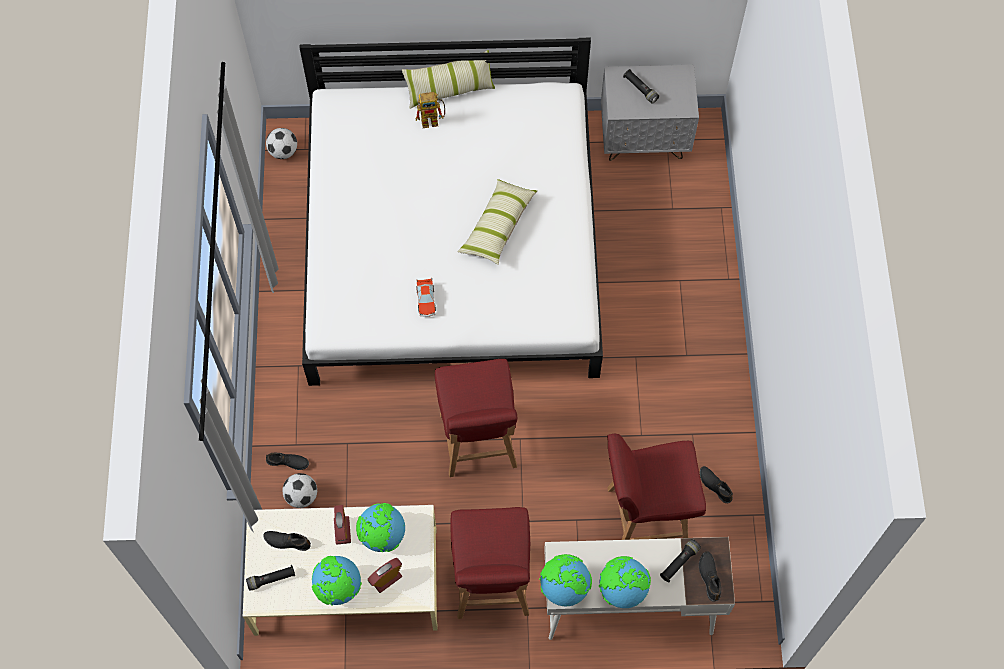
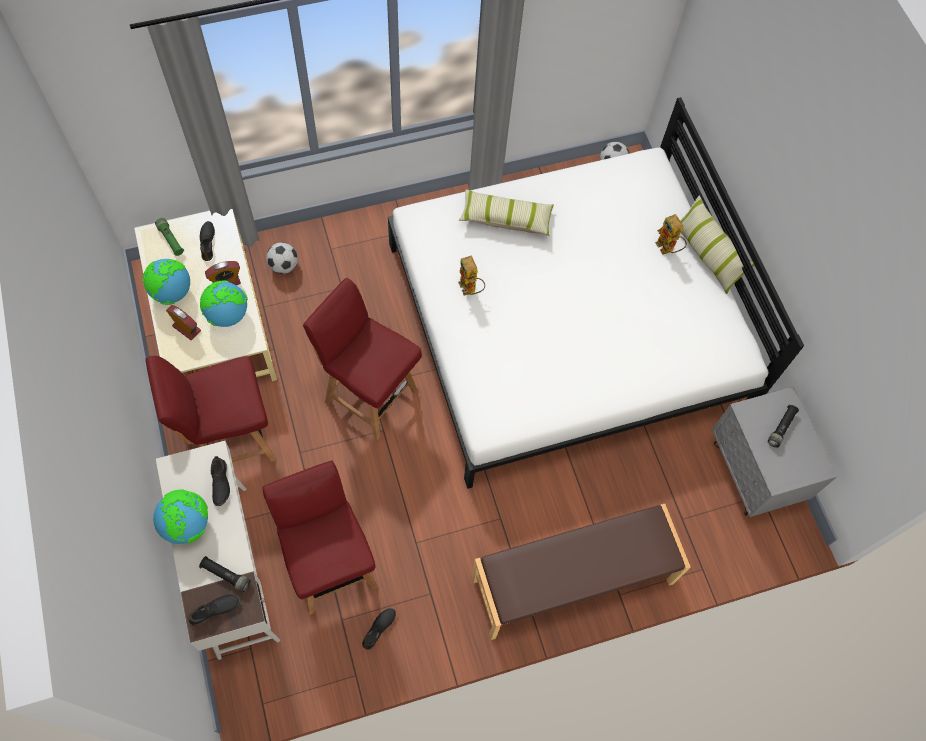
camera: 70 degrees right, 0 degrees up
black flashlight [246,565,295,591] -> green flashlight [155,218,184,256]
black shoe [266,453,309,470] -> black shoe moved to [211,456,230,506]
toy car [416,278,436,317] -> toy robot [458,256,485,296]
red chair [435,359,517,477] -> red chair turned 60 degrees clockwise [303,278,422,440]
pillow [458,179,537,265] -> pillow moved to [459,189,554,236]
globe [539,554,592,606] -> none
none -> brown bench [472,504,690,640]

